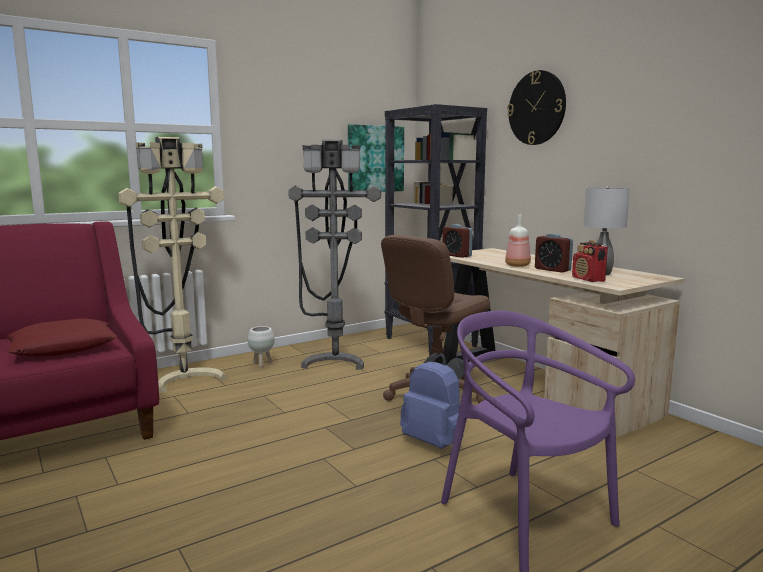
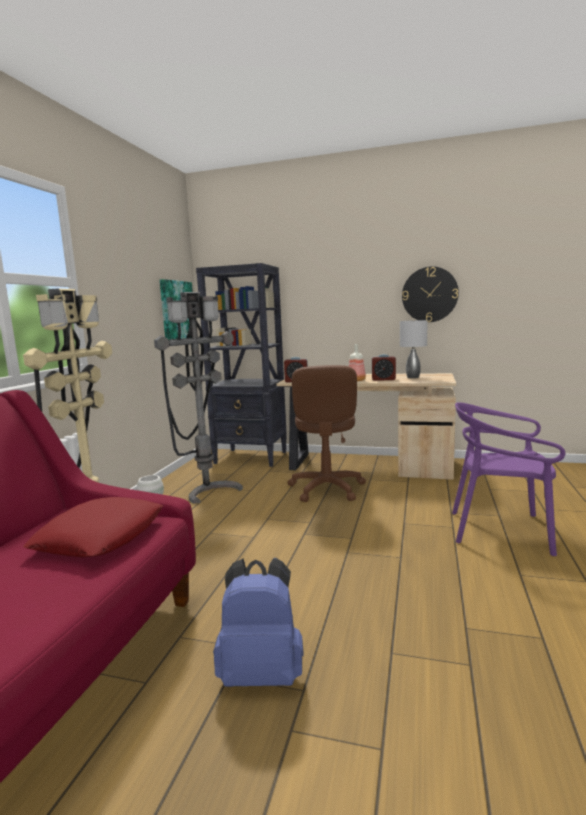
camera: 40 degrees left, 0 degrees up
blue backpack [400,353,464,449] -> blue backpack moved to [213,558,304,687]
wall clock [507,70,566,145] -> wall clock moved to [402,266,459,322]
radio [572,240,608,282] -> none

